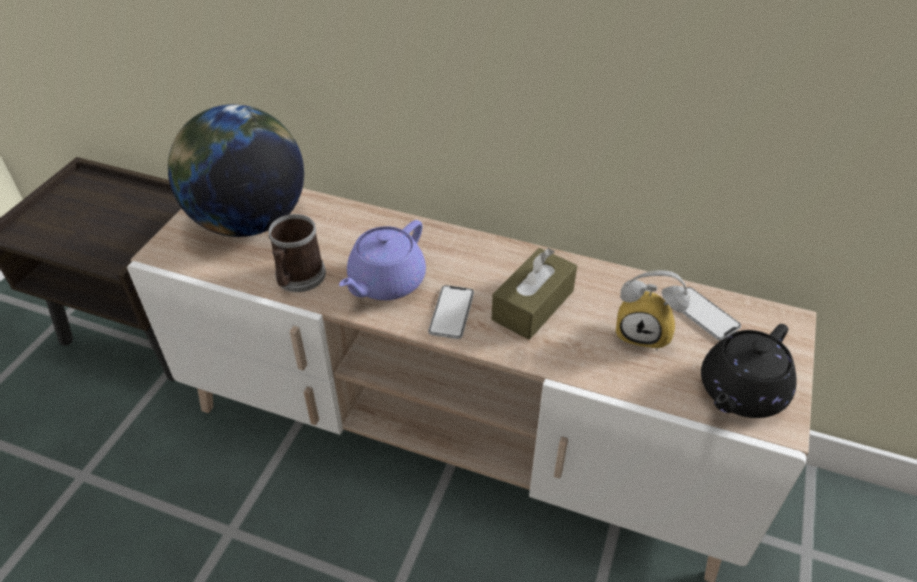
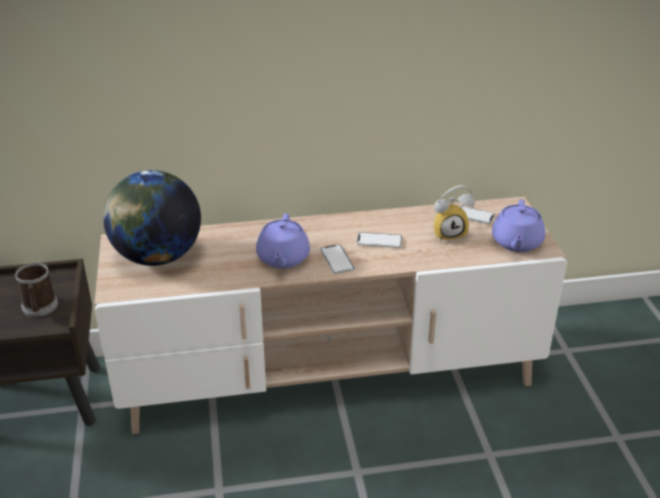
camera: 30 degrees left, 10 degrees down
mug [268,214,326,292] -> mug moved to [15,263,58,317]
brown tissue box [492,248,577,340] -> phone [357,232,402,248]
black teapot [701,324,797,418] -> purple teapot [492,200,545,252]

